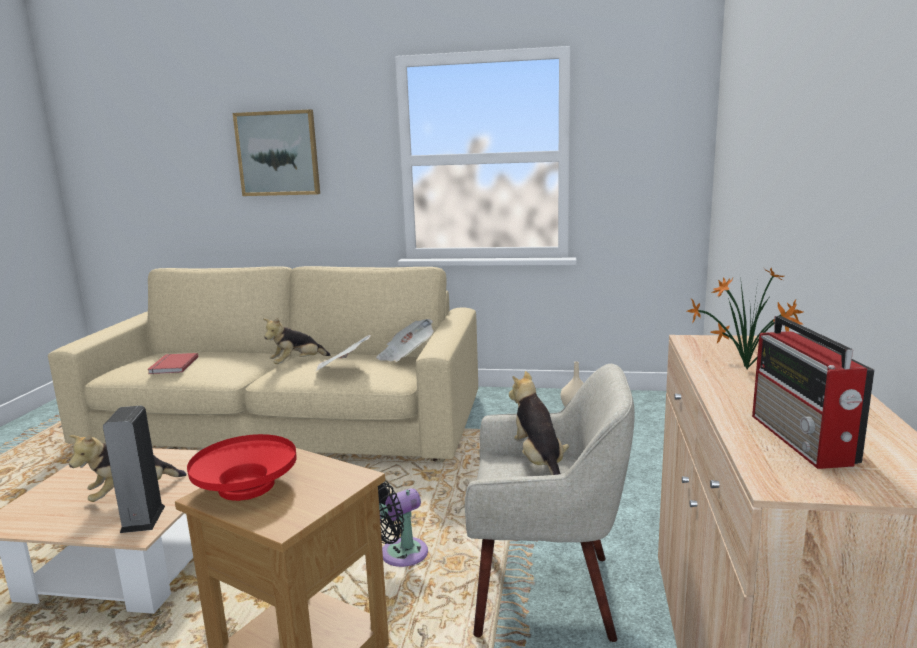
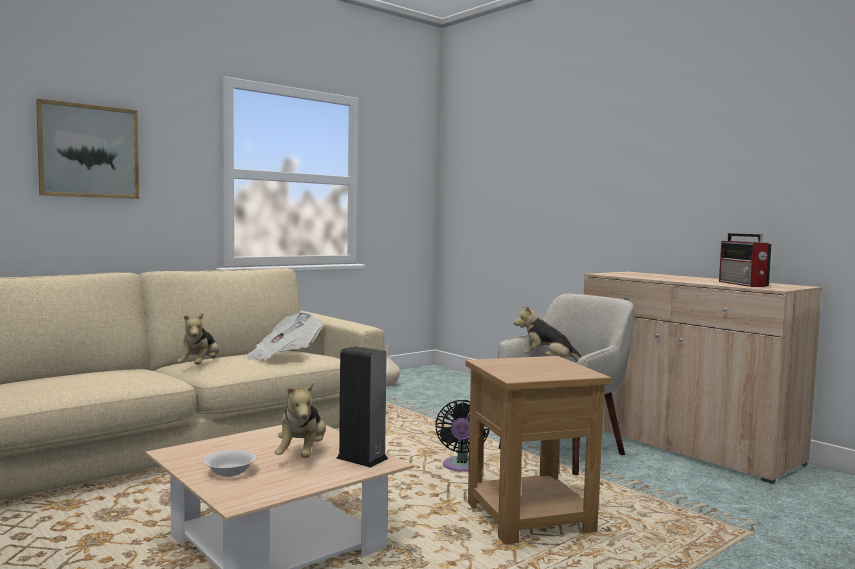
camera: 50 degrees left, 10 degrees down
red book [147,353,198,374] -> none
red bowl [187,434,297,501] -> none
potted plant [687,268,803,369] -> none
radio [752,316,875,469] -> radio turned 45 degrees clockwise [719,233,772,287]
none -> white bowl [203,450,257,477]

